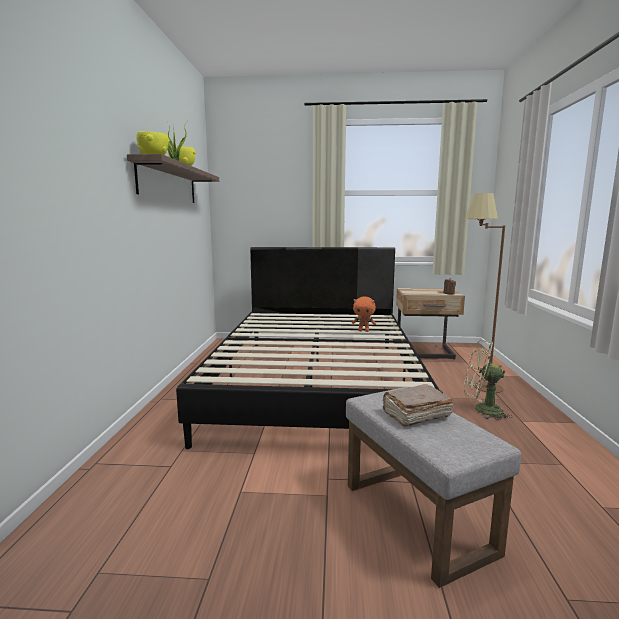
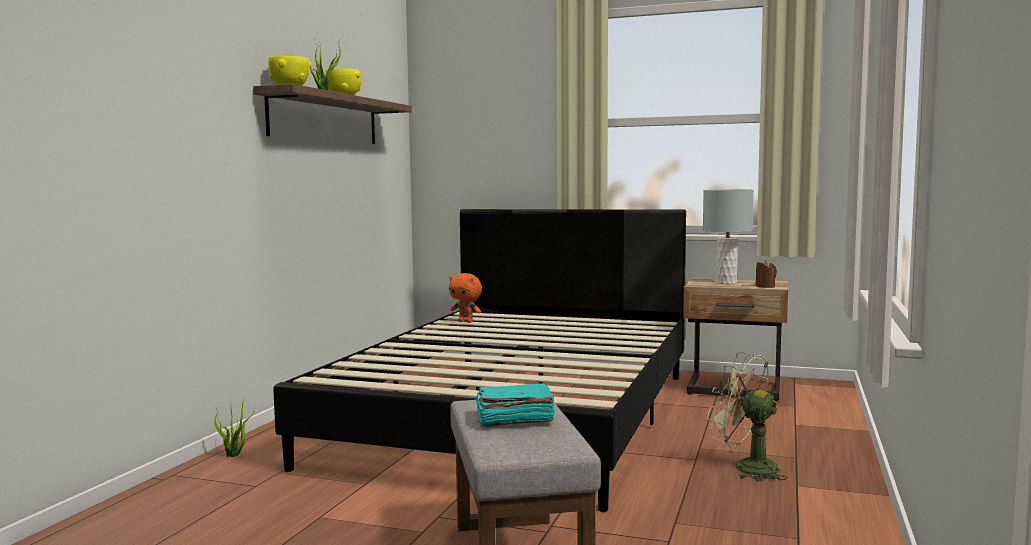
camera: 15 degrees right, 5 degrees down
orange plush toy [352,297,376,332] -> orange plush toy moved to [449,273,482,323]
brown book [382,384,454,427] -> turquoise book [476,383,555,428]
brown floor lamp [465,193,505,393] -> none
none -> potted plant [214,396,255,457]
none -> grey table lamp [703,189,754,284]

